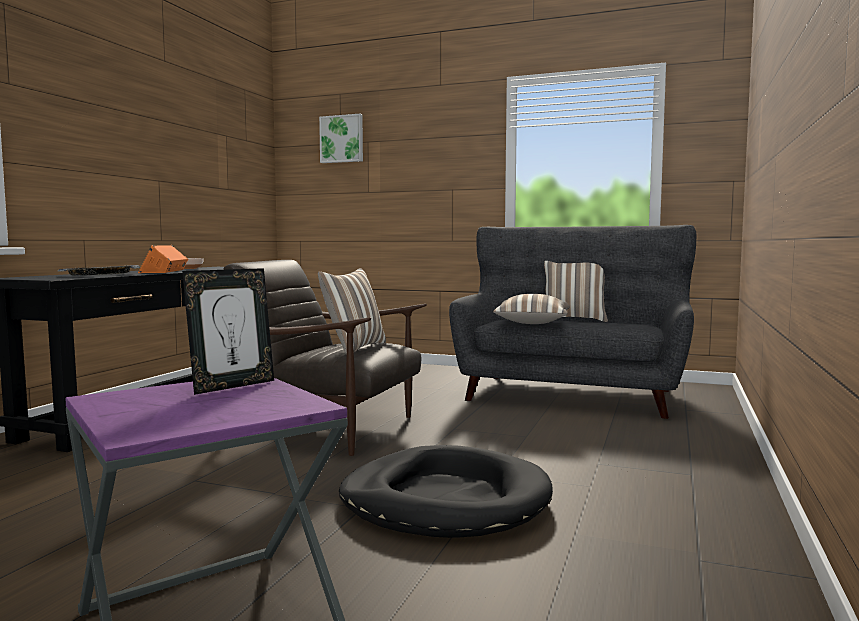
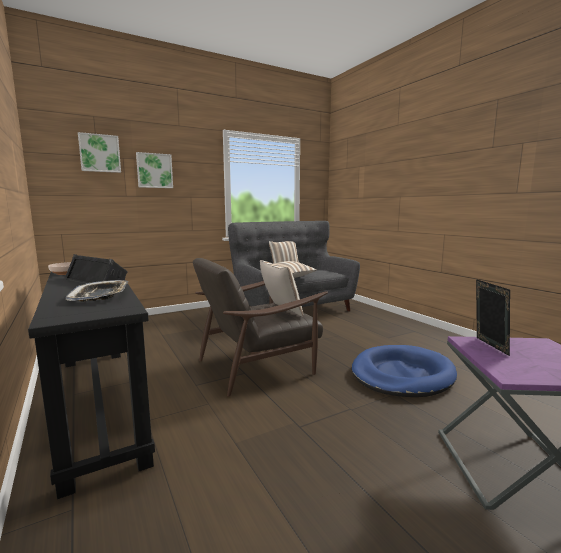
camera: 50 degrees left, 5 degrees up
orange speaker [138,245,188,273] -> black speaker [64,254,128,283]
black dog bed [339,445,553,538] -> blue dog bed [352,345,457,397]
none -> picture [136,152,173,188]

